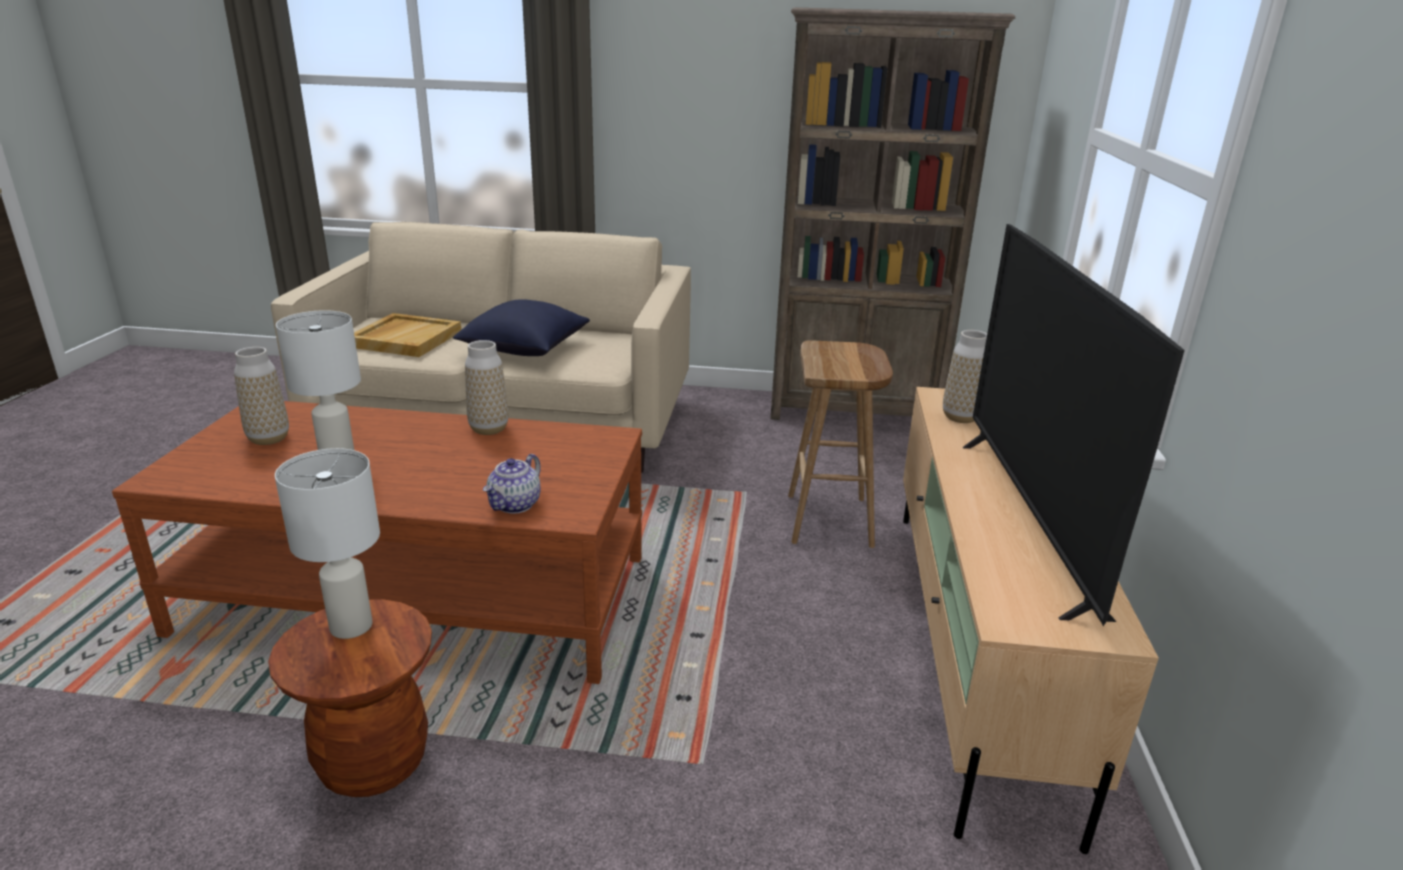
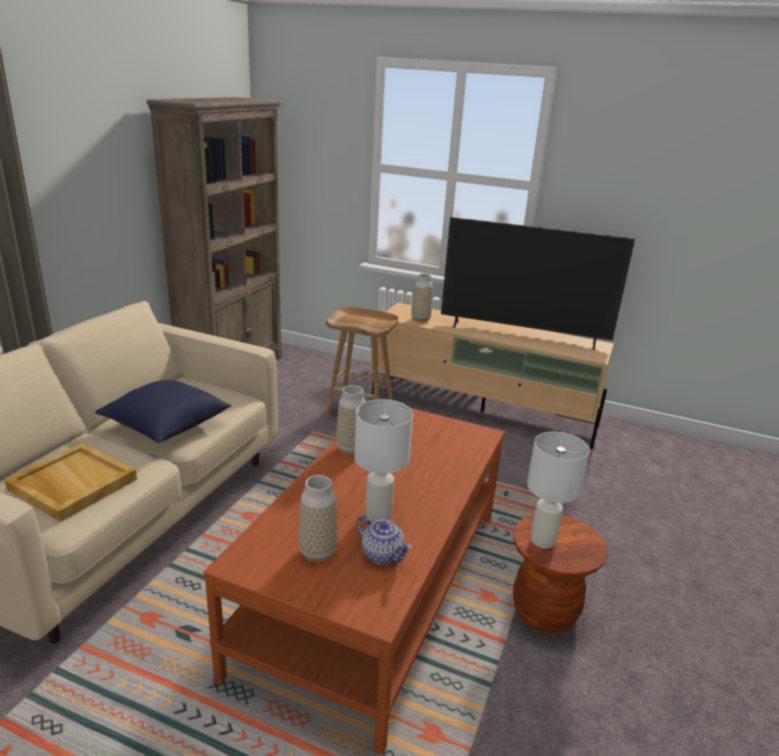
camera: 75 degrees left, 0 degrees up
teapot [483,454,541,514] -> teapot moved to [356,515,412,565]

